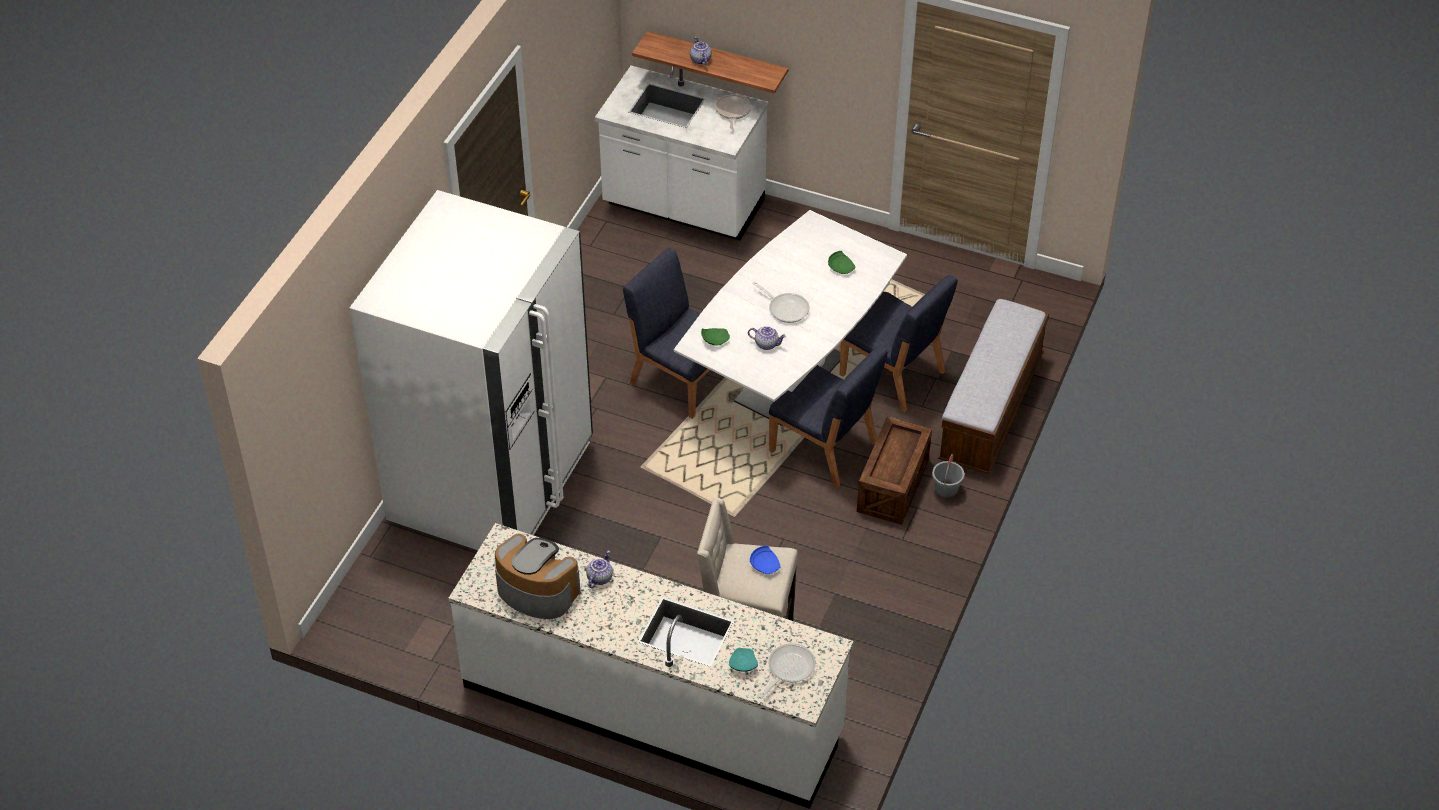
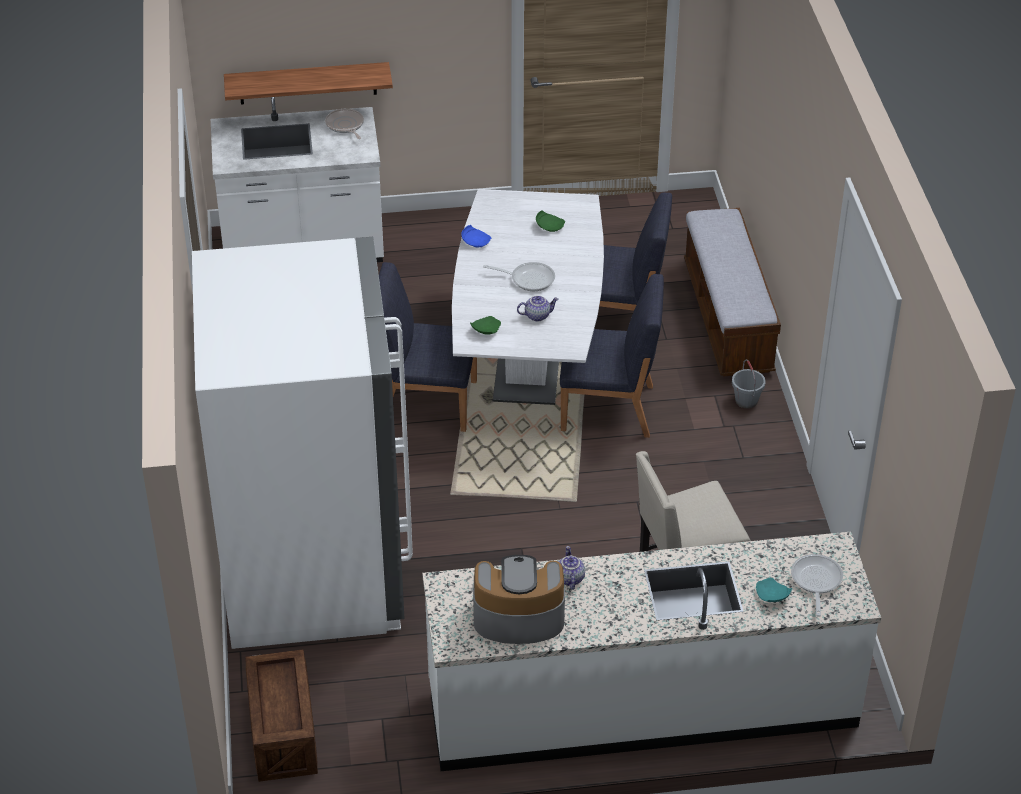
camera: 30 degrees left, 5 degrees down
teapot [690,37,712,65] -> none
blue plate [750,546,781,574] -> blue plate moved to [461,225,491,247]
crate [857,417,932,525] -> crate moved to [246,649,318,782]

